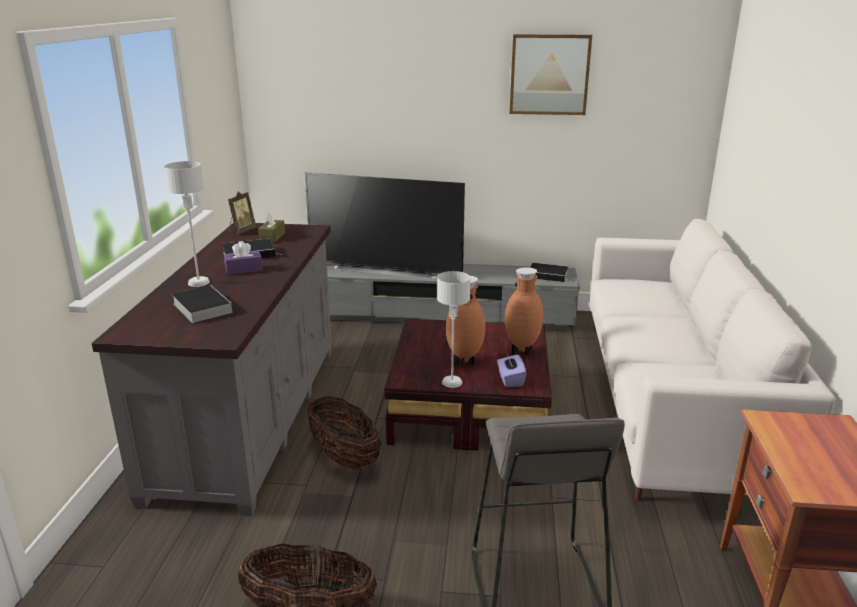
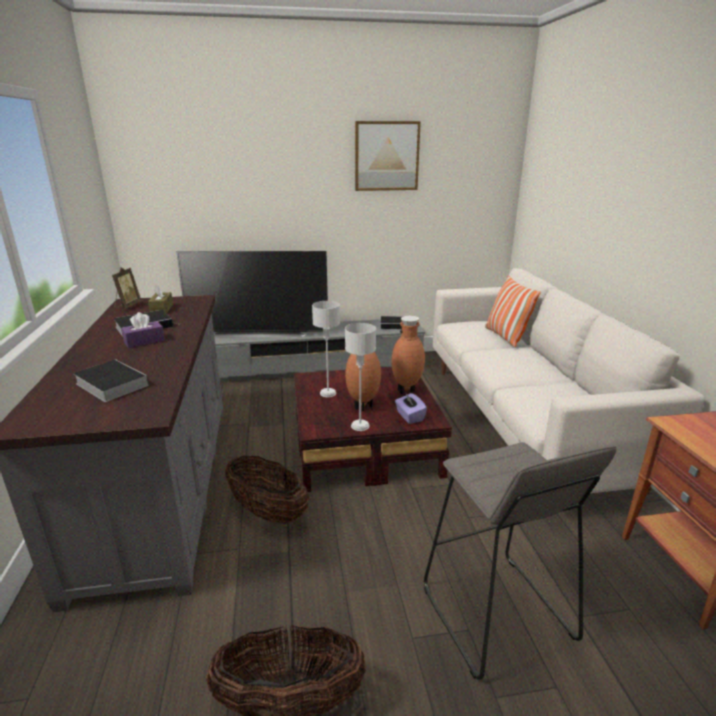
camera: 15 degrees left, 0 degrees up
grey table lamp [164,161,210,287] -> grey table lamp moved to [312,301,340,397]
none -> pillow [485,276,541,347]

